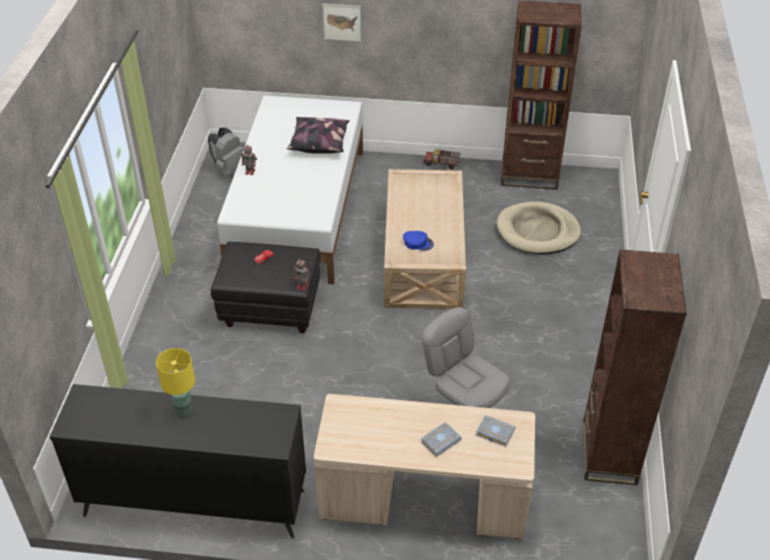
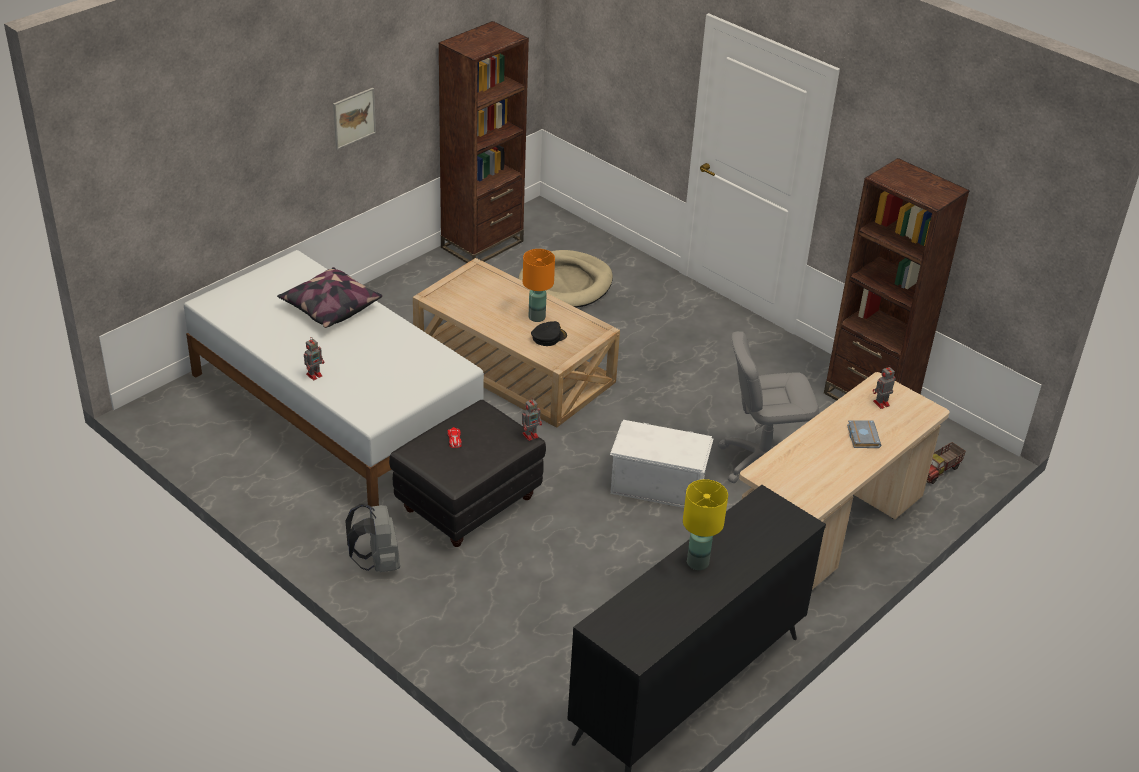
camera: 55 degrees left, 5 degrees down
grey backpack [208,127,244,176] -> grey backpack moved to [345,504,400,572]
picture [322,4,362,42] -> picture moved to [333,87,376,150]
blue cap [403,231,434,251] -> black cap [531,321,567,346]
toy truck [423,149,461,170] -> toy truck moved to [927,442,966,484]
grey book [476,415,516,447] -> toy robot [873,365,895,409]
none -> orange table lamp [523,249,555,322]
none -> white storage box [610,420,713,508]

